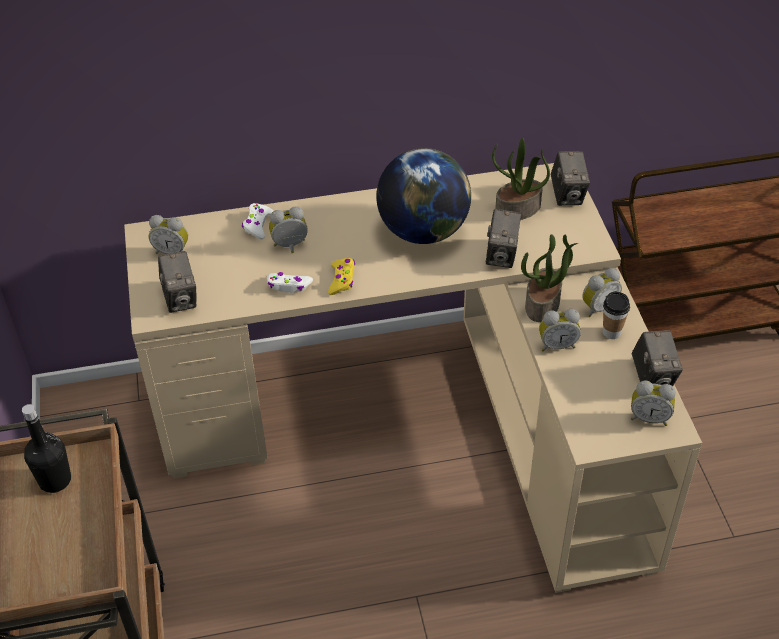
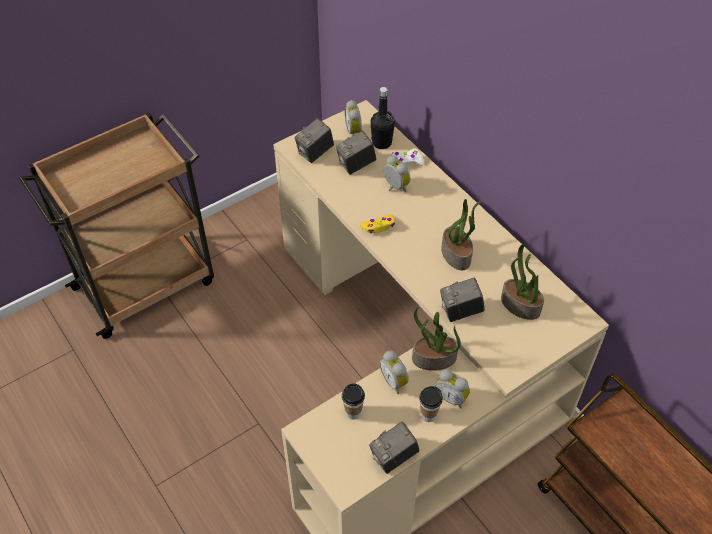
camera: 65 degrees right, 5 degrees up
black bottle [22,404,71,493] -> black bottle moved to [370,87,395,149]
white game controller [267,272,313,293] -> none
globe [376,148,471,244] -> potted plant [441,199,482,270]
camera [550,151,590,206] -> camera moved to [336,131,376,175]
alarm clock [631,380,676,426] -> none
none -> cup [342,383,365,420]

